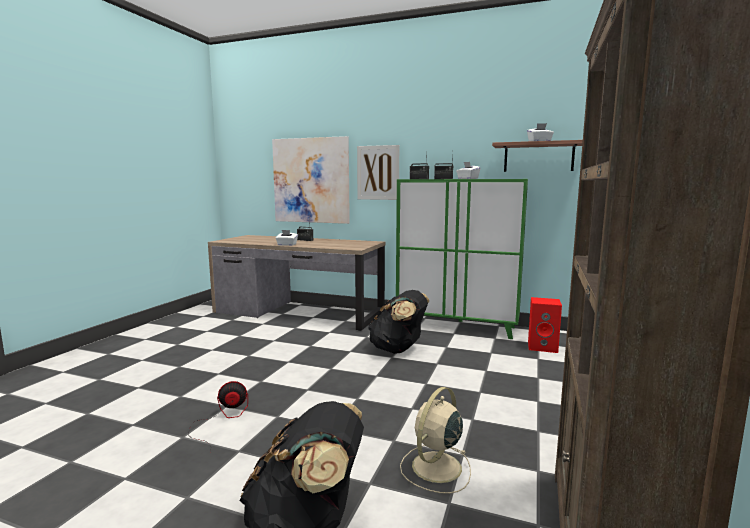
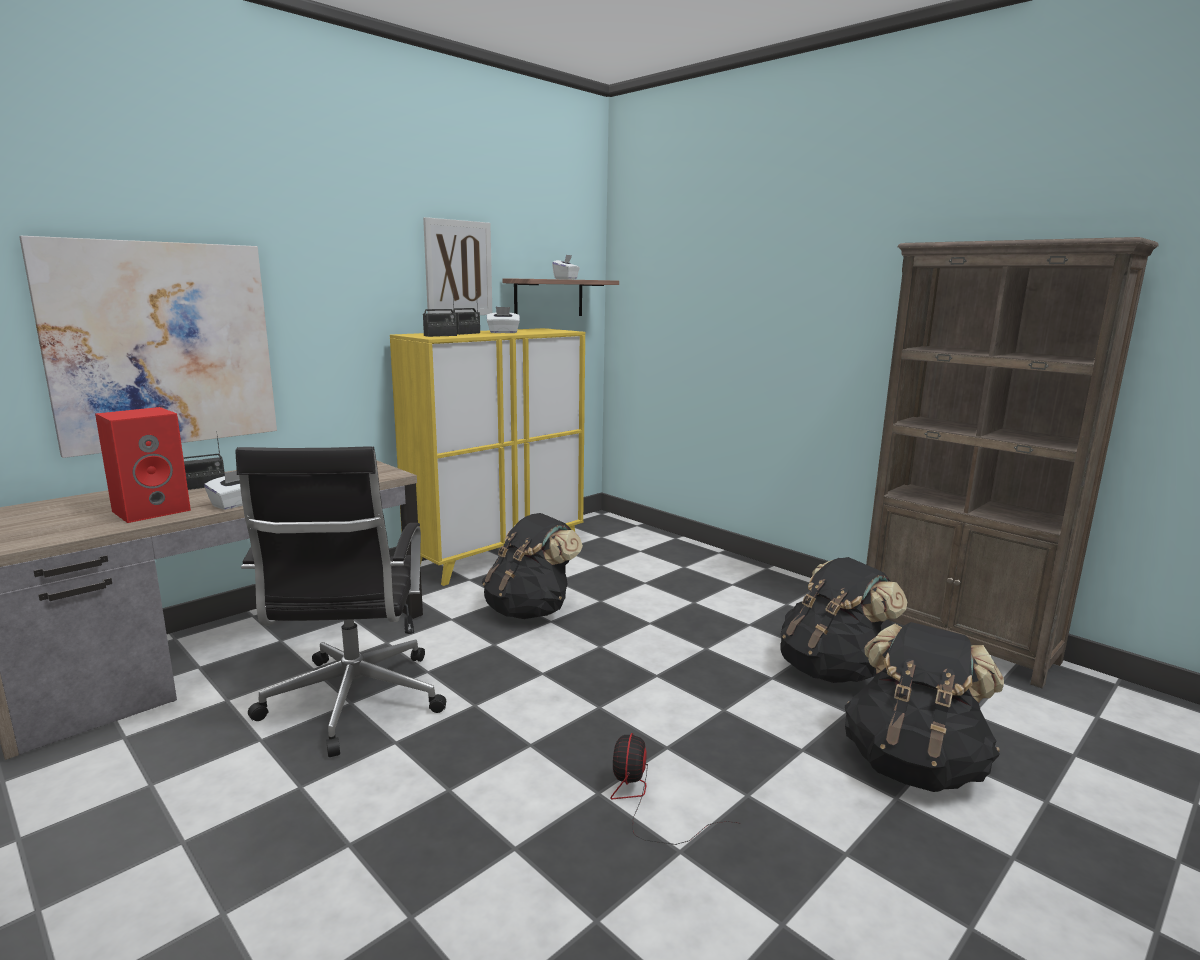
camera: 65 degrees left, 5 degrees up
picture [357,145,399,200] -> picture moved to [423,217,492,315]
green cabinet [396,179,528,339] -> yellow cabinet [390,328,585,586]
beige fan [400,387,471,494] -> black backpack [780,557,907,683]
red speaker [528,297,562,353] -> red speaker moved to [95,407,191,523]
none -> black office chair [235,447,446,757]

